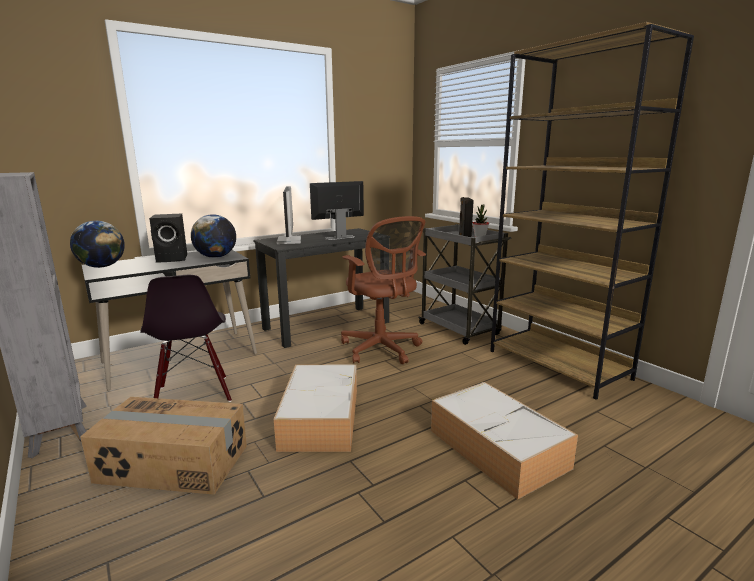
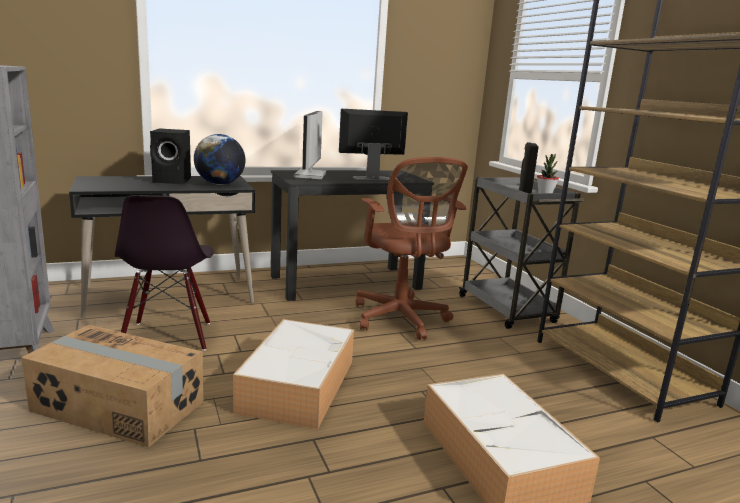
camera: 10 degrees right, 0 degrees up
globe [70,221,125,268] -> none

